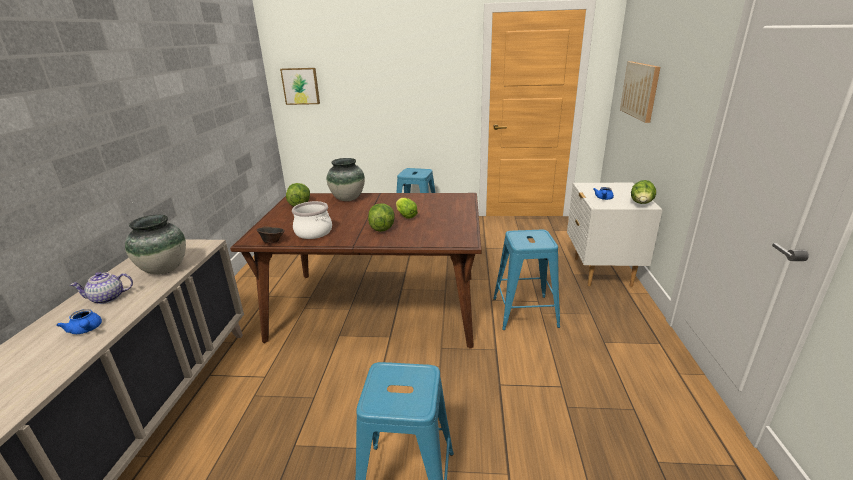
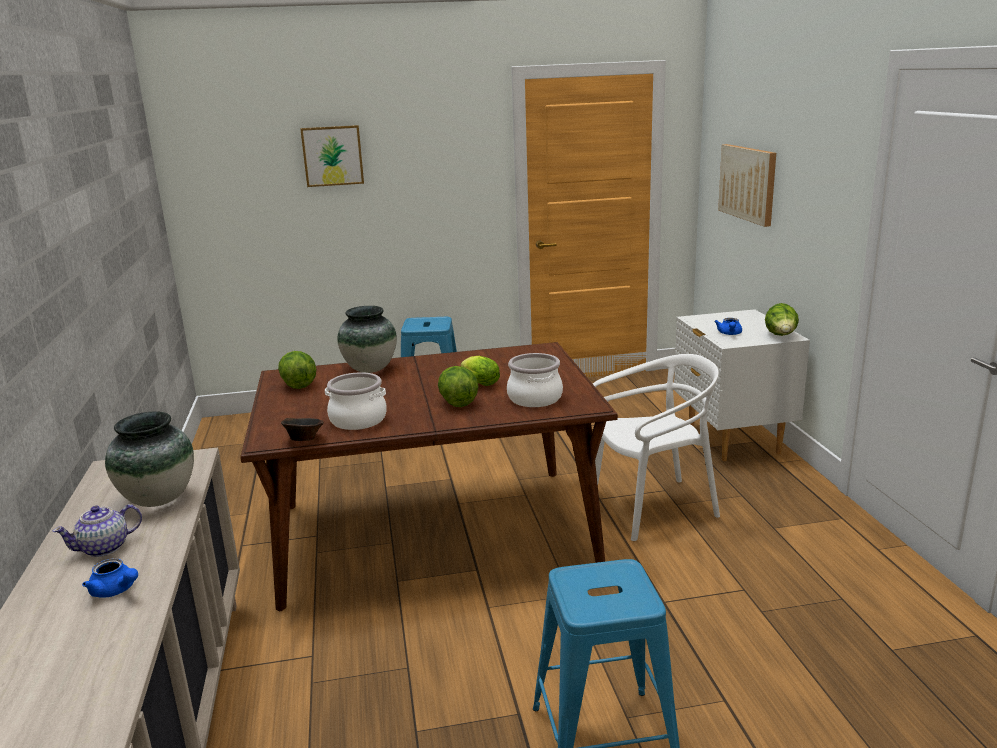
camera: 15 degrees left, 5 degrees down
picture [280,68,320,105] -> picture moved to [300,125,364,187]
blue stool [493,230,560,330] -> white chair [593,354,720,541]
none -> cooking pot [507,353,563,407]

